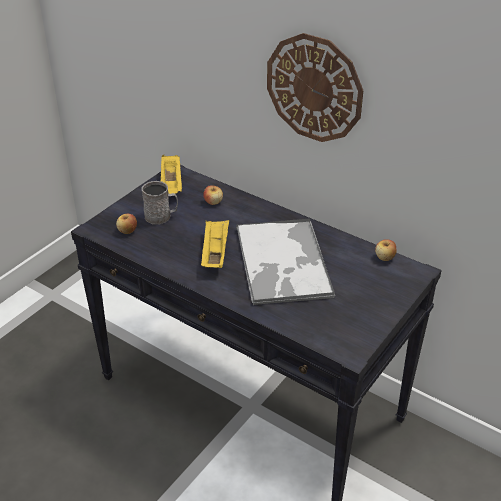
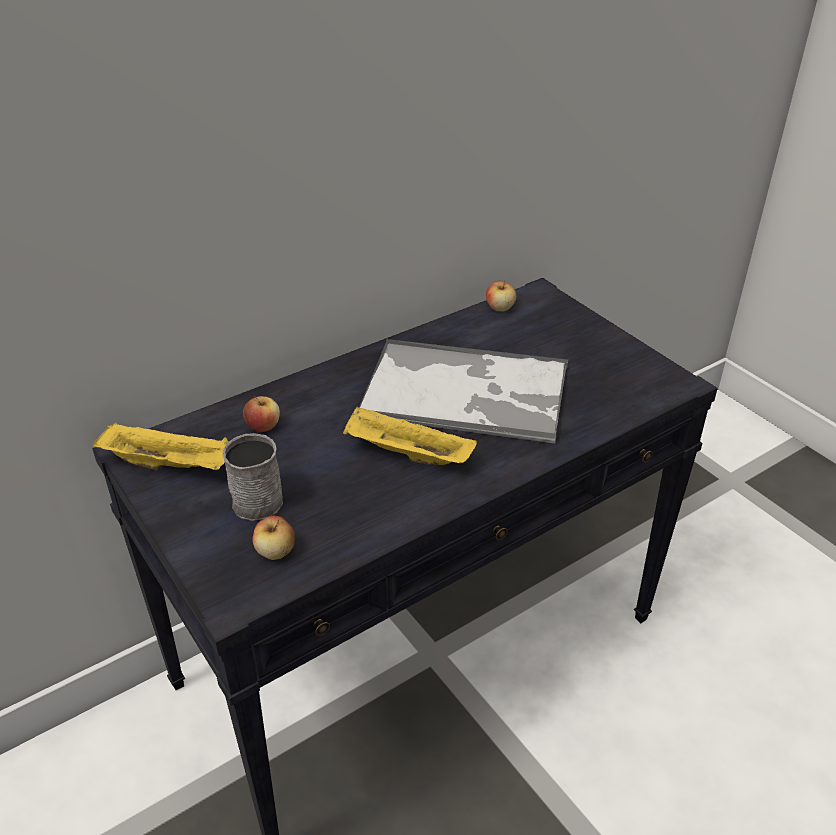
camera: 70 degrees left, 0 degrees up
wall clock [267,33,364,142] -> none

